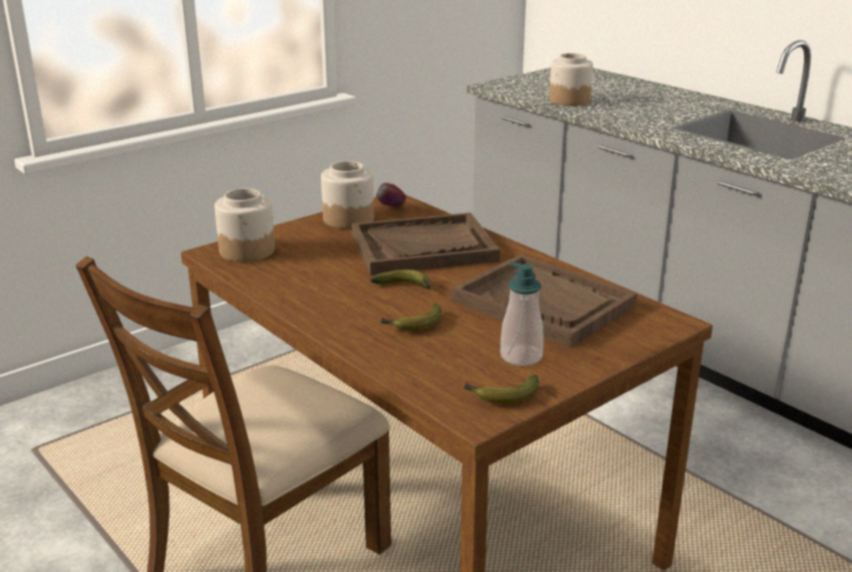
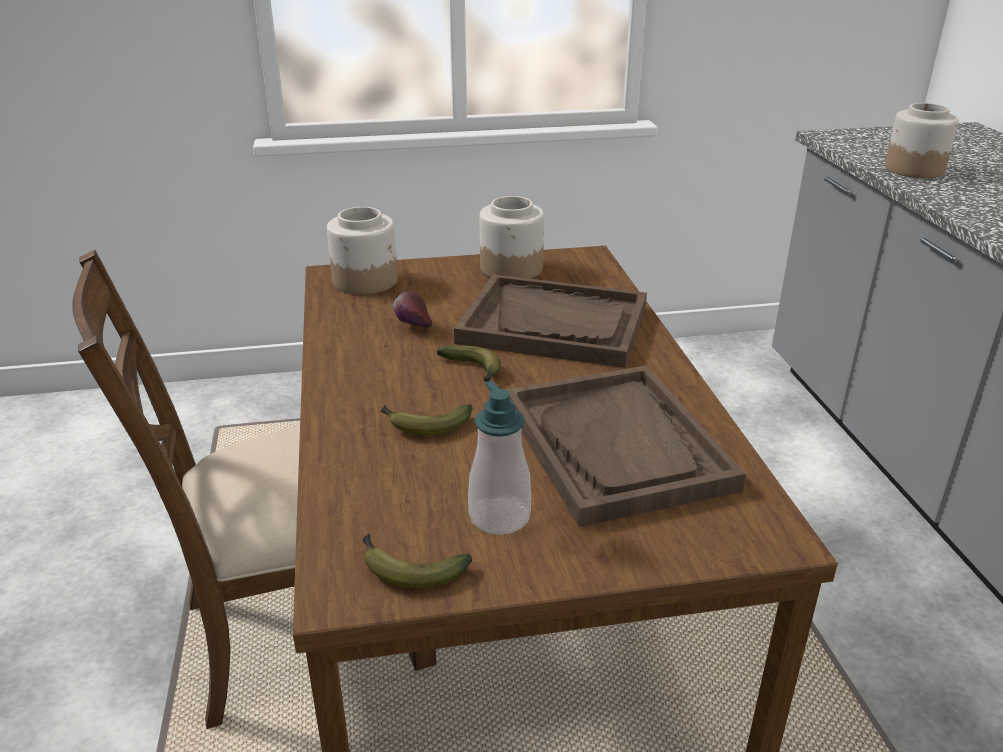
camera: 30 degrees right, 5 degrees up
apple [376,183,406,206] -> apple moved to [393,291,432,327]

